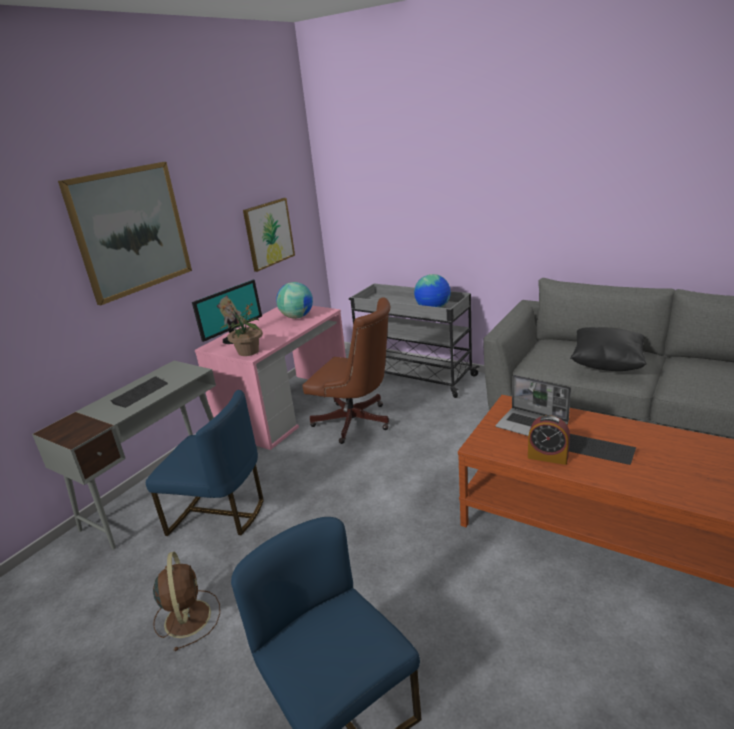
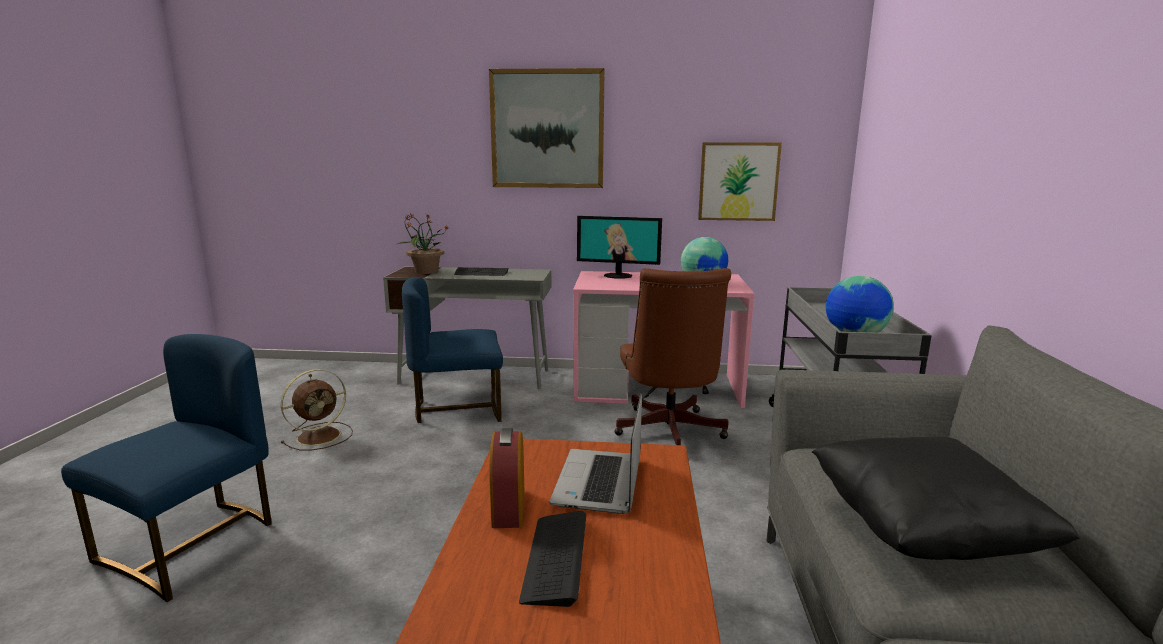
camera: 60 degrees right, 10 degrees down
blue chair [146,390,264,536] -> blue chair turned 90 degrees clockwise [402,277,503,423]
potted plant [220,301,263,356] -> potted plant moved to [396,213,449,274]

